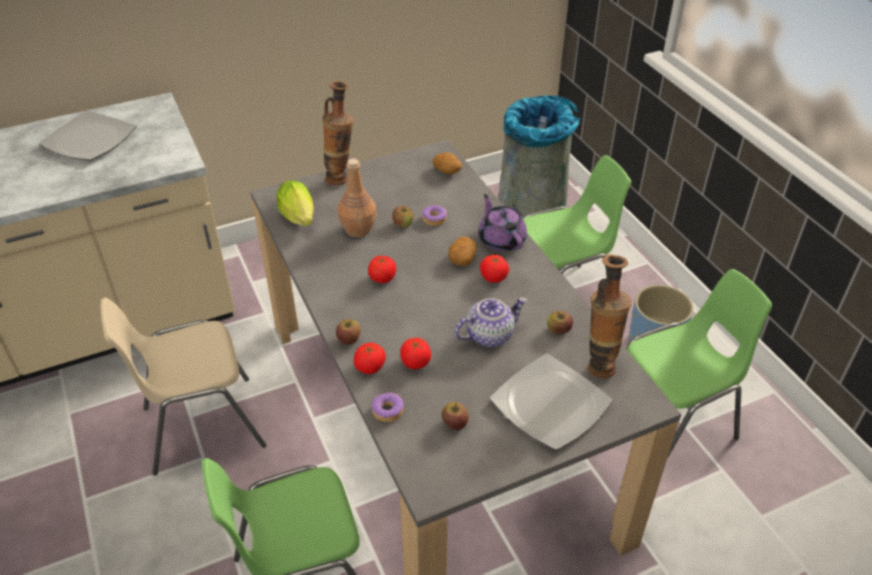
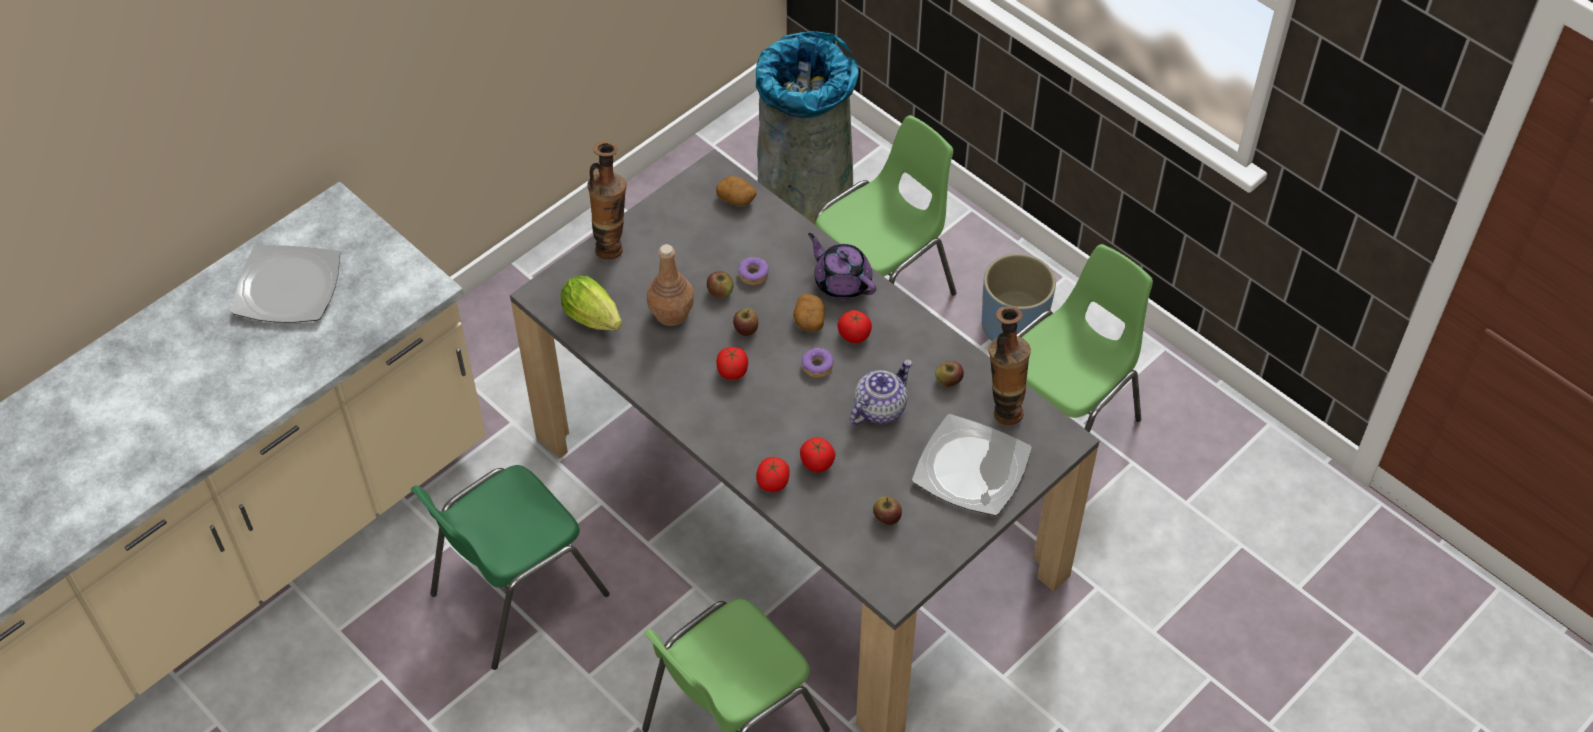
camera: 20 degrees left, 10 degrees up
beige chair [101,298,266,476] -> green chair [411,465,610,670]
apple [336,319,361,345] -> apple moved to [733,308,758,336]
donut [371,392,404,422] -> donut moved to [802,347,834,378]

